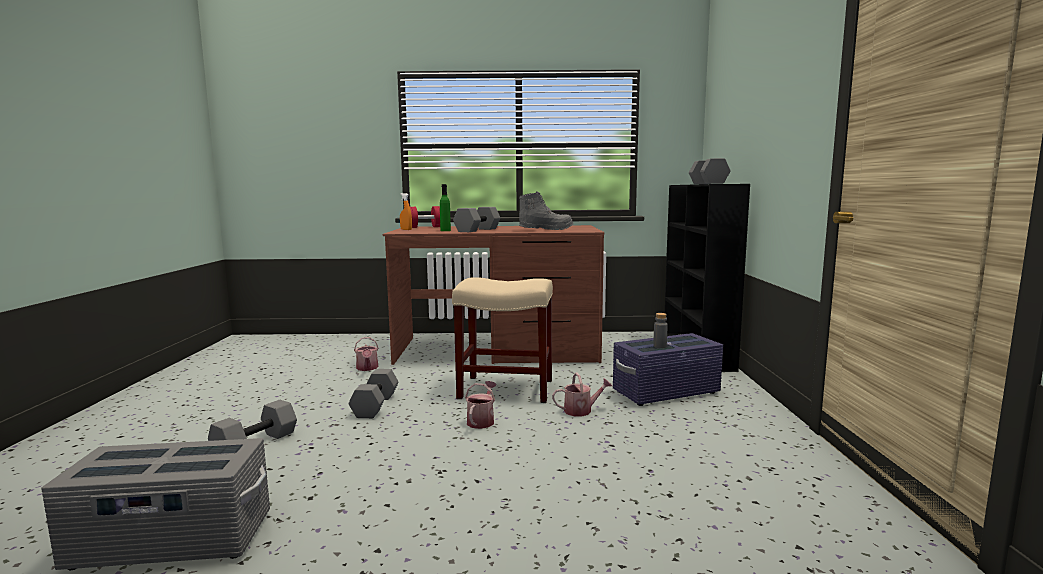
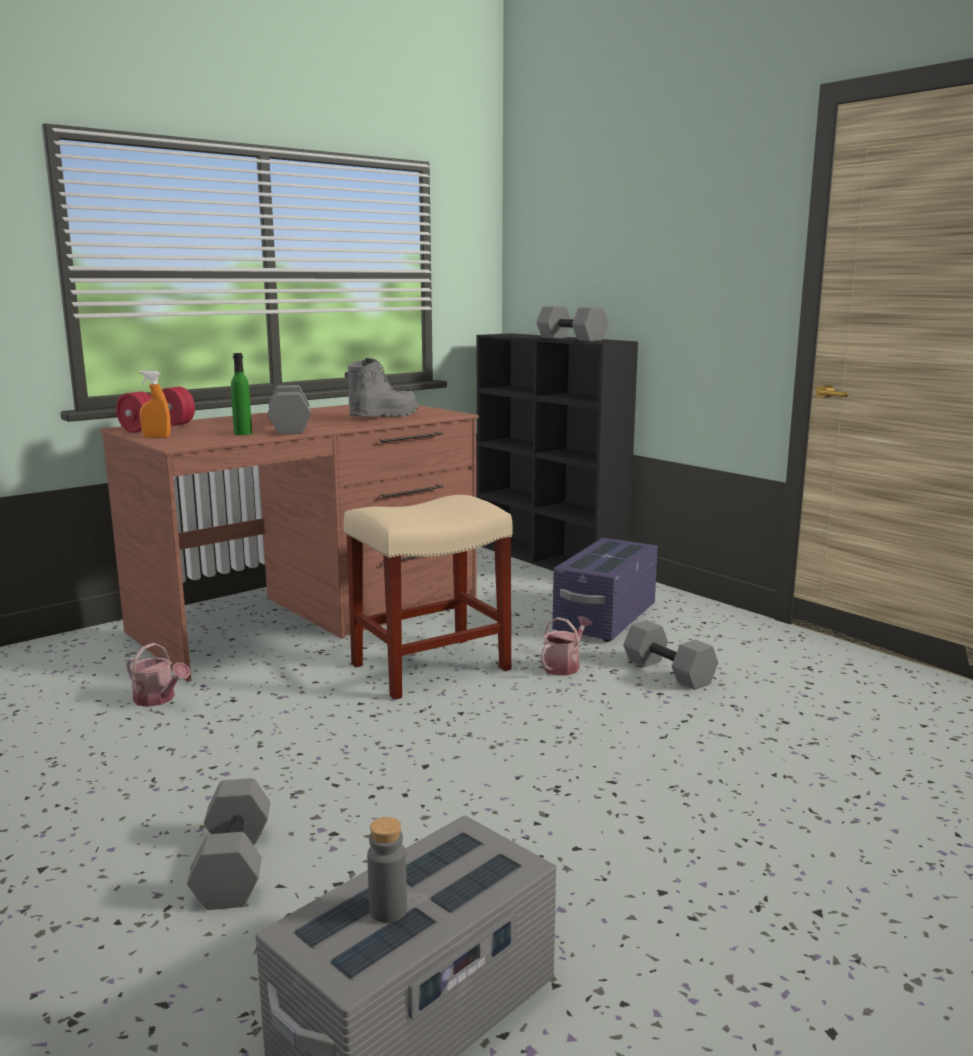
camera: 40 degrees left, 5 degrees up
grey dumbbell [348,369,399,418] -> grey dumbbell moved to [624,620,718,690]
watering can [465,381,497,429] -> none
grey bottle [653,313,668,348] -> grey bottle moved to [367,817,407,923]

